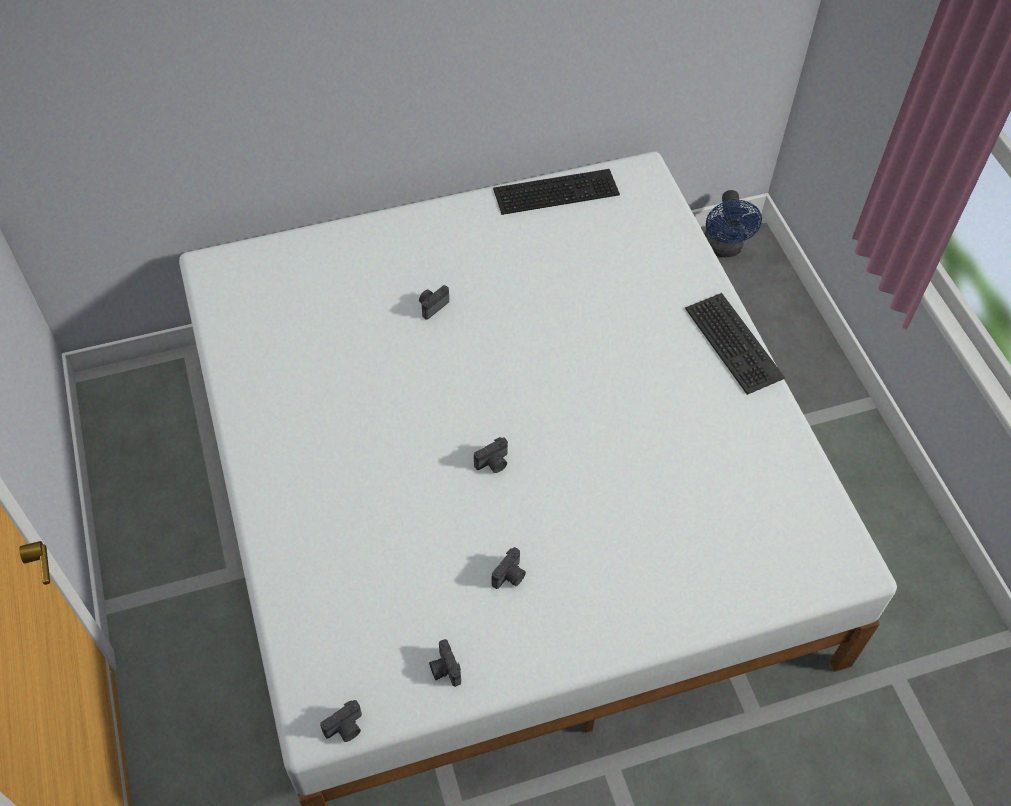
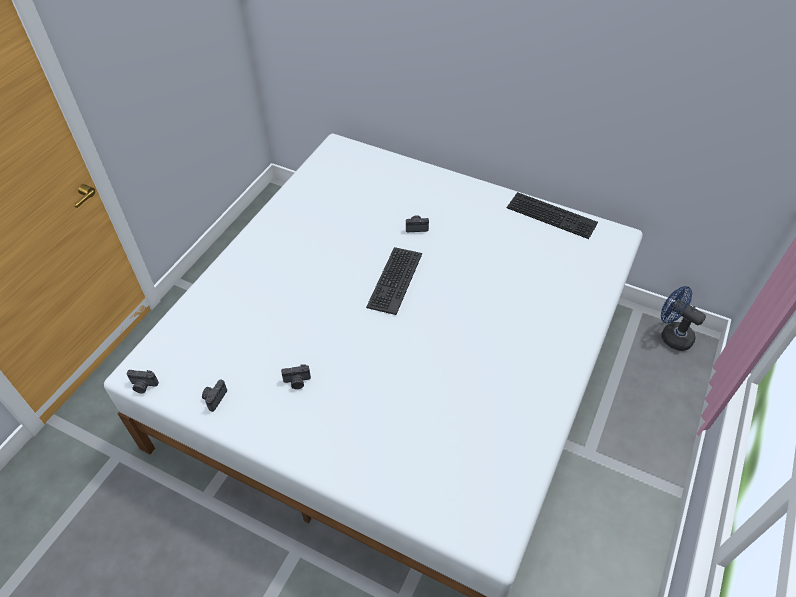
camera: 45 degrees right, 5 degrees down
camera [474,437,508,473] -> none
keyboard [685,293,785,395] -> keyboard moved to [366,247,422,315]
blue fan [704,190,762,257] -> blue fan turned 90 degrees clockwise [661,286,706,351]

